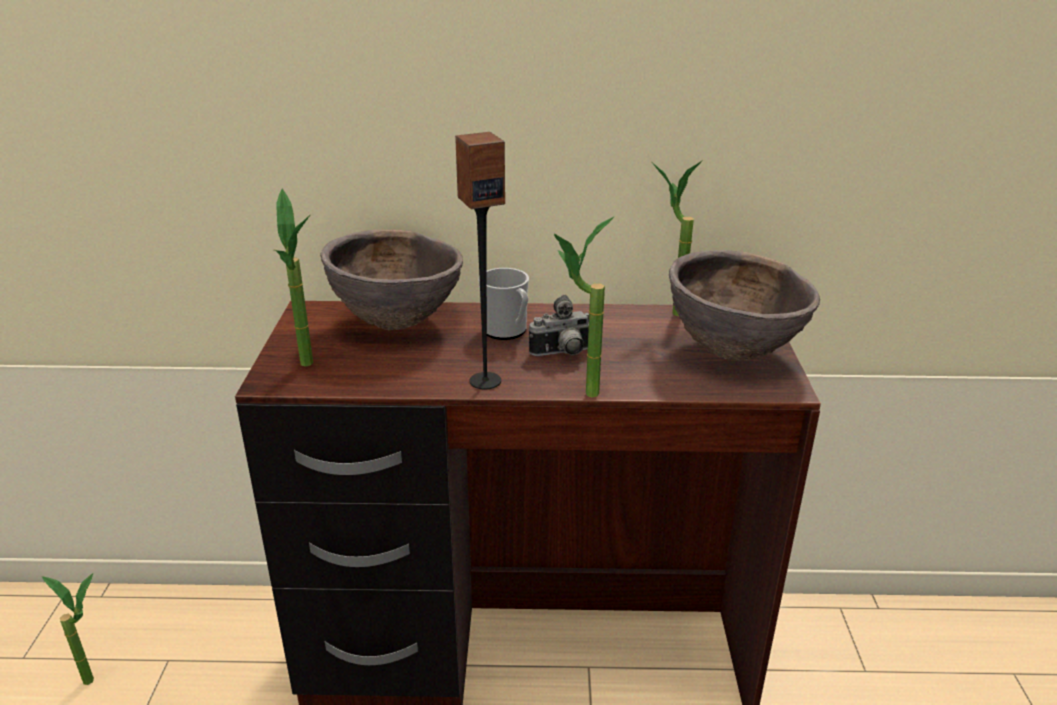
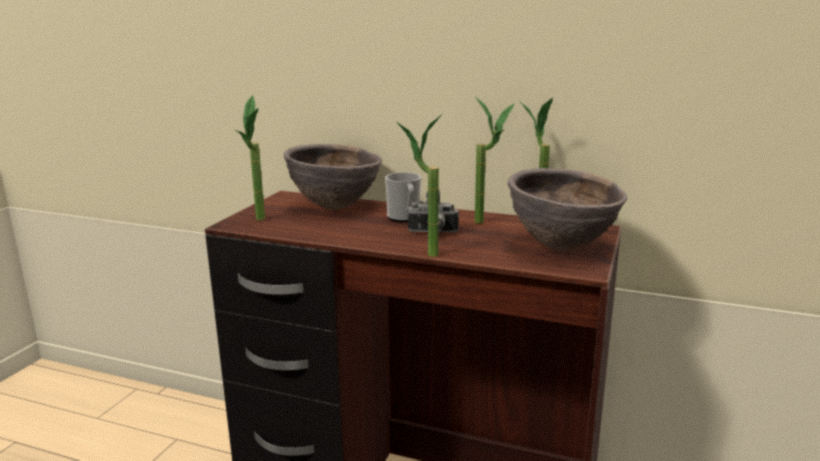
camera: 20 degrees right, 10 degrees down
potted plant [42,573,94,685] -> potted plant moved to [475,97,514,224]
speaker [455,132,505,390] -> none

